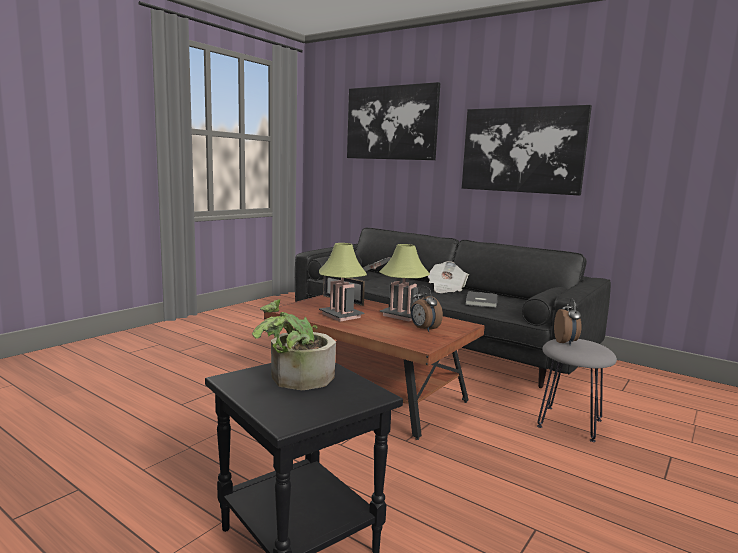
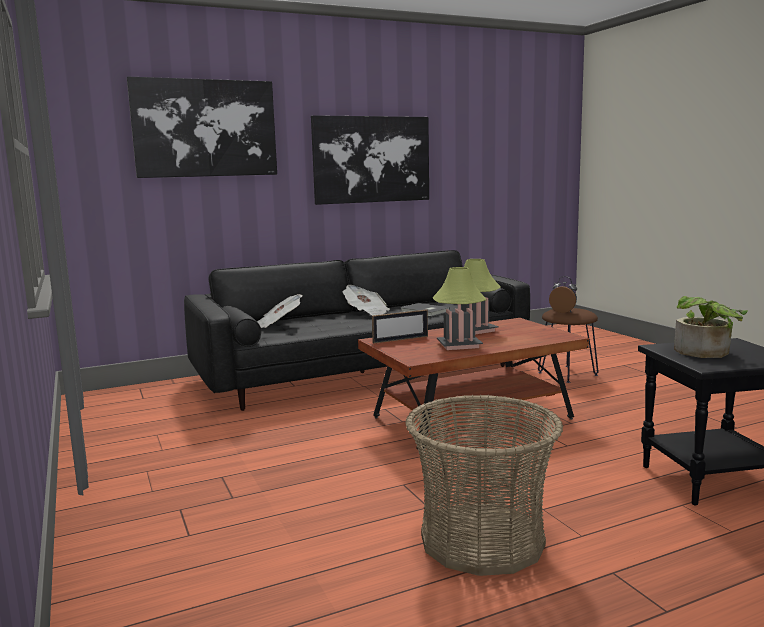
camera: 60 degrees left, 0 degrees up
alarm clock [411,286,443,332] -> none
grey stool [537,339,617,442] -> brown stool [538,308,599,383]
none -> basket [405,394,563,576]

